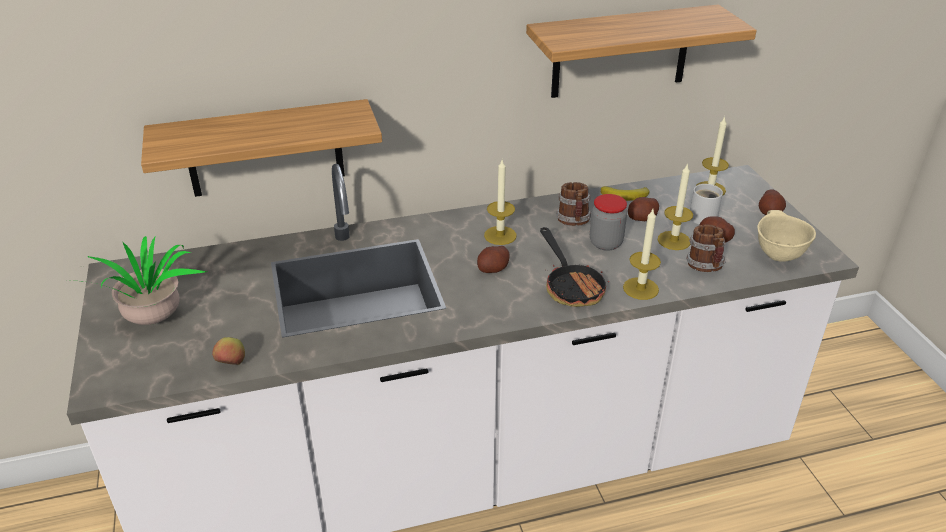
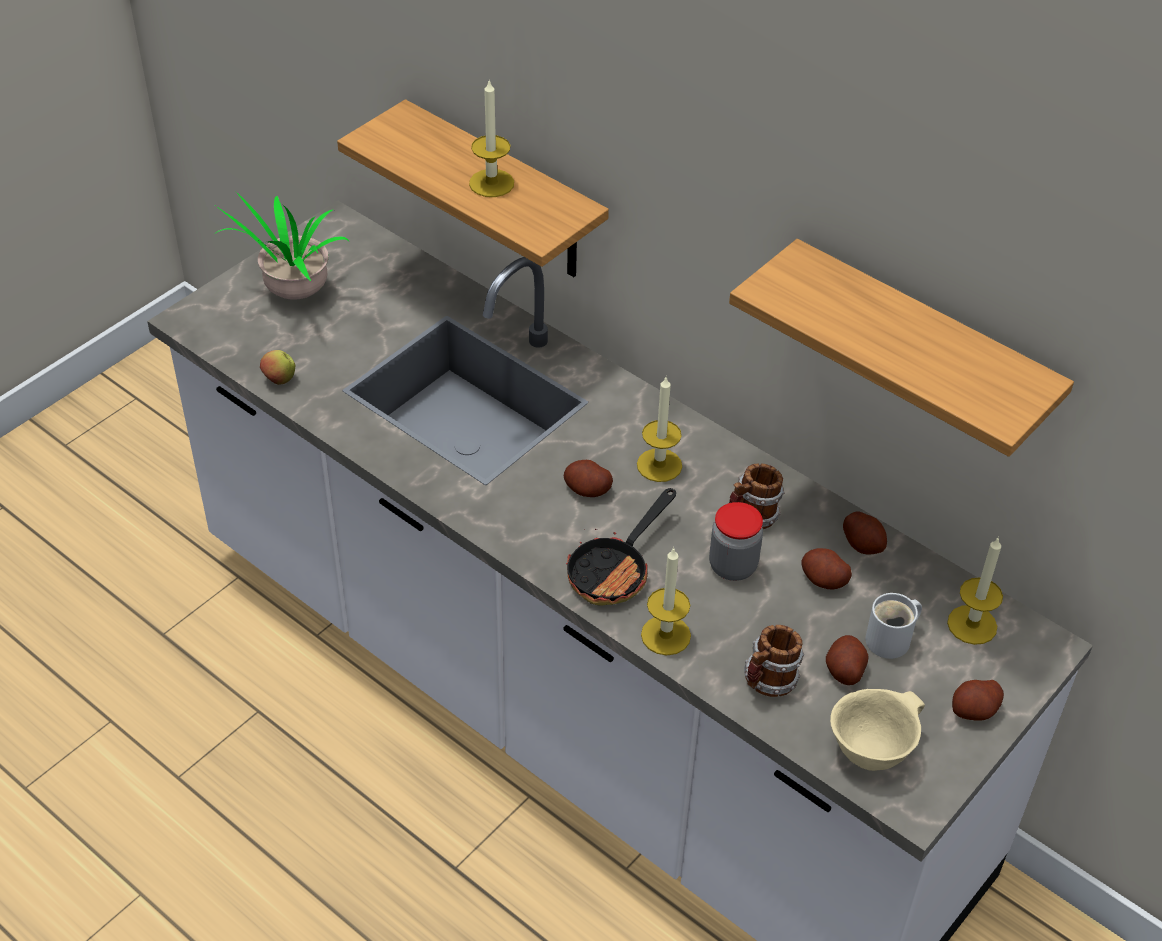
camera: 55 degrees right, 10 degrees up
banana [601,186,649,201] -> potato [843,511,887,554]
candle [658,163,693,250] -> candle moved to [469,79,514,197]

